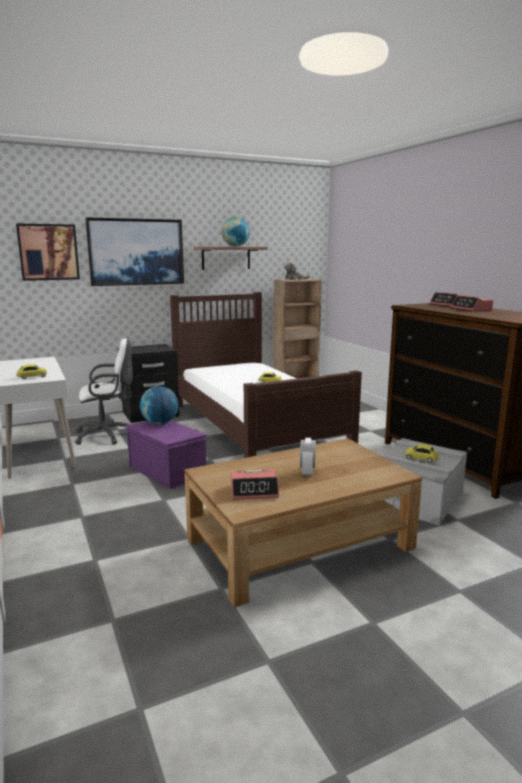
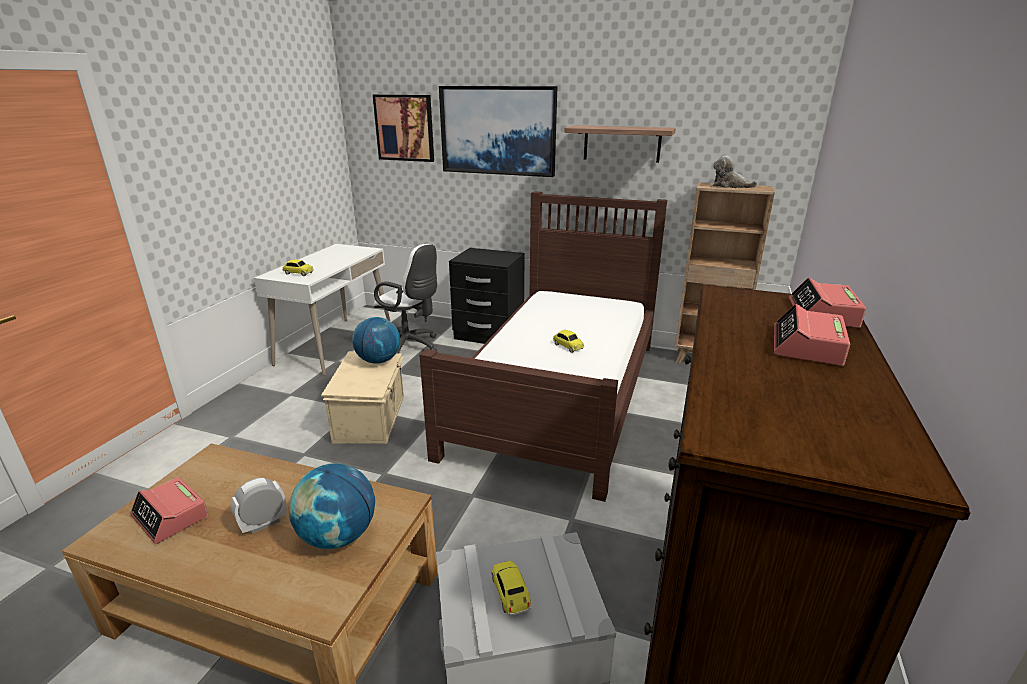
camera: 45 degrees right, 10 degrees up
purple storage box [125,421,209,489] -> beige storage box [321,351,404,444]
globe [221,217,250,247] -> globe moved to [289,463,375,549]

